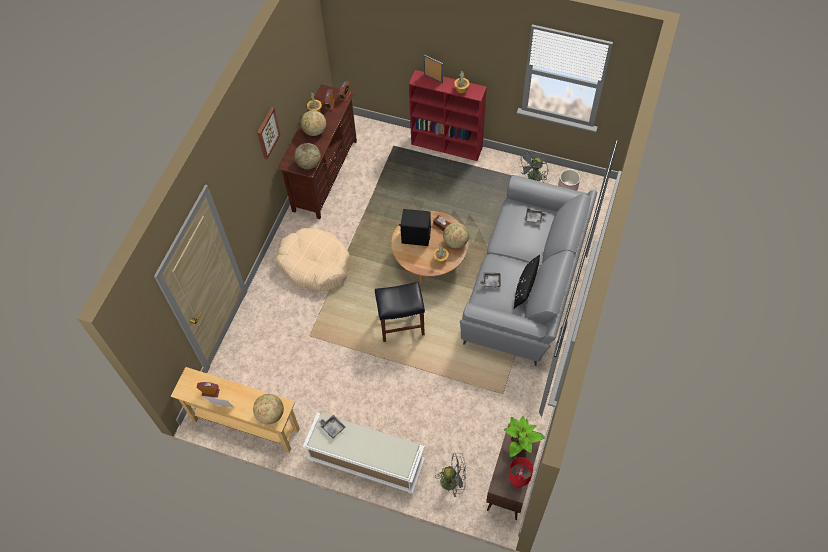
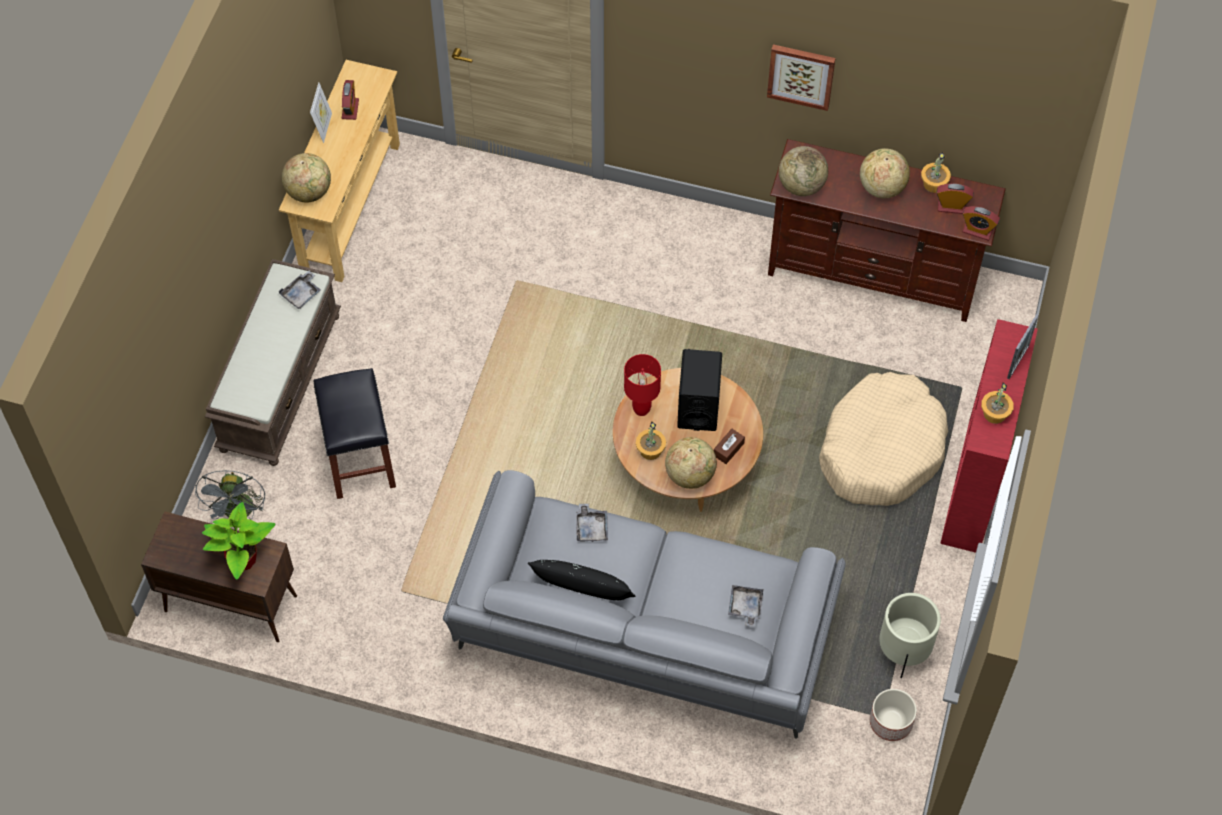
camera: 85 degrees right, 0 degrees up
beige dog bed [276,228,350,291] -> beige dog bed moved to [819,372,948,506]
white bench [303,412,425,494] -> brown bench [205,259,341,466]
black stool [375,282,425,342] -> black stool moved to [314,368,396,499]
red table lamp [509,457,533,488] -> red table lamp moved to [624,354,661,416]
grey fan [519,151,548,181] -> beige planter [879,593,941,678]

